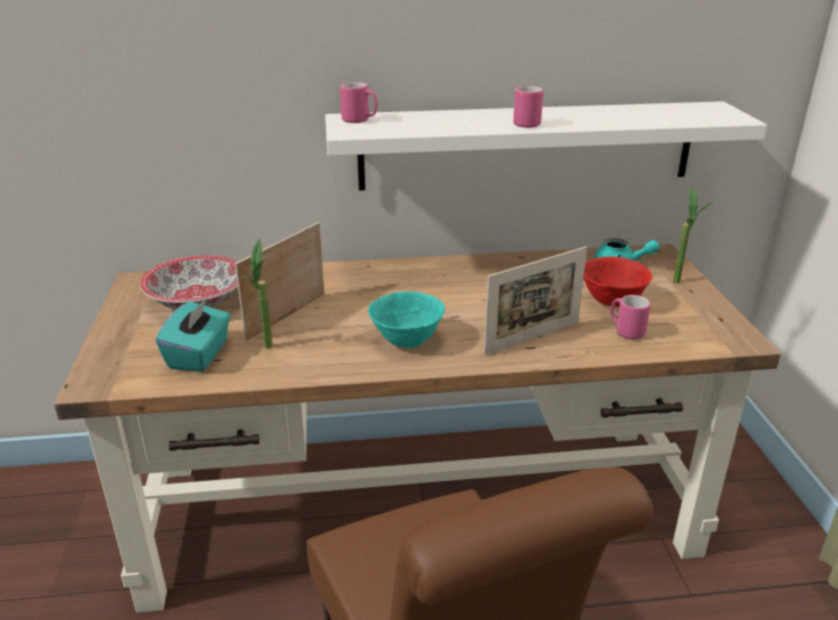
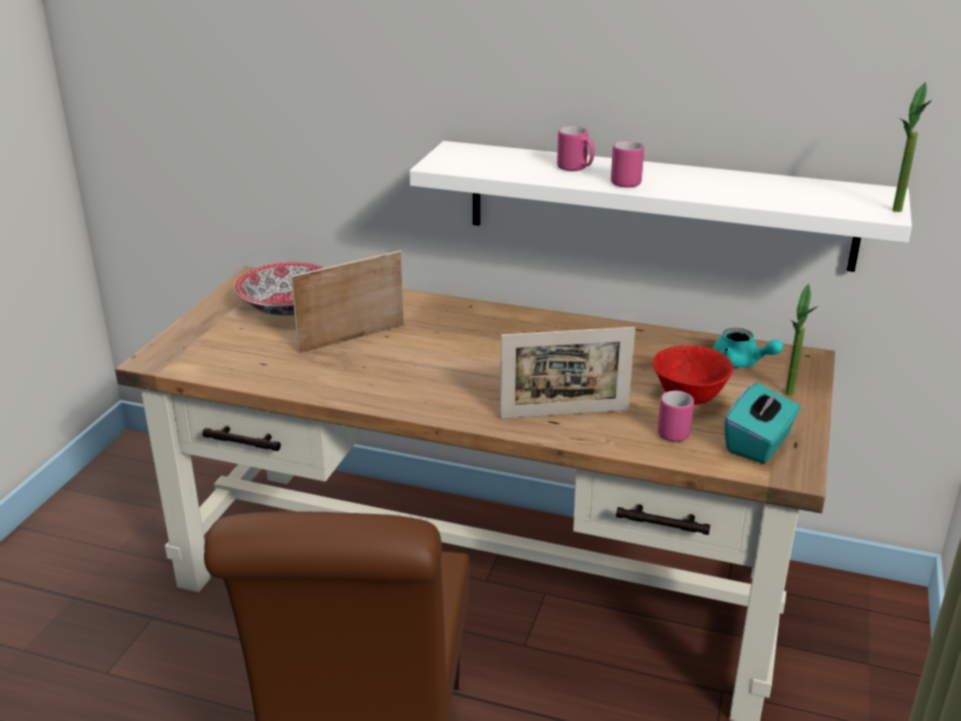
camera: 25 degrees right, 0 degrees up
turquoise tissue box [156,299,230,372] -> turquoise tissue box moved to [724,383,801,463]
potted plant [243,239,273,349] -> potted plant moved to [893,82,932,212]
pink mug [340,82,378,123] -> pink mug moved to [557,126,595,171]
turquoise bowl [368,291,445,348] -> none

